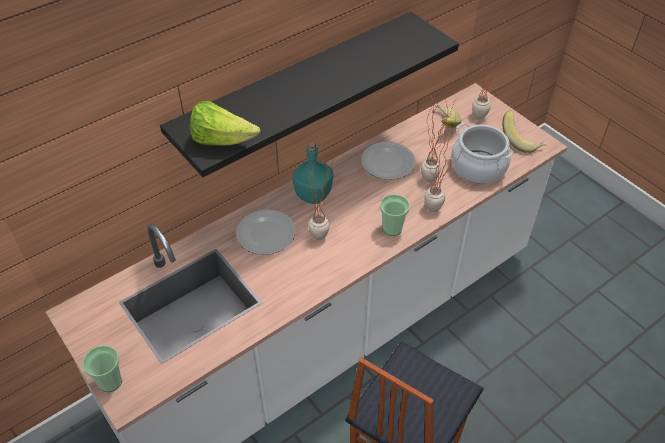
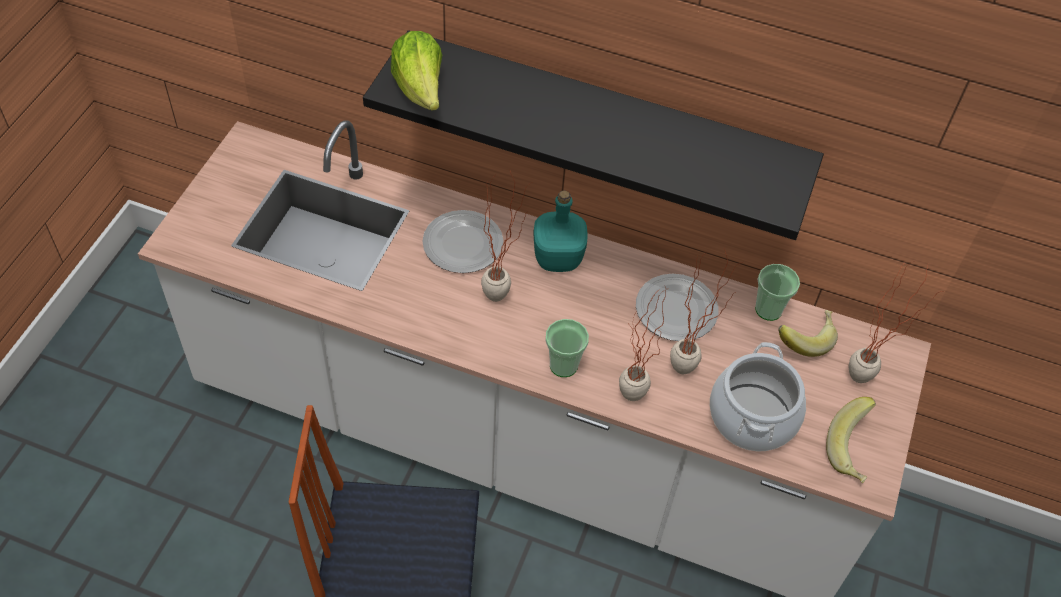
camera: 55 degrees right, 5 degrees up
cup [83,345,122,392] -> cup moved to [755,264,800,321]

